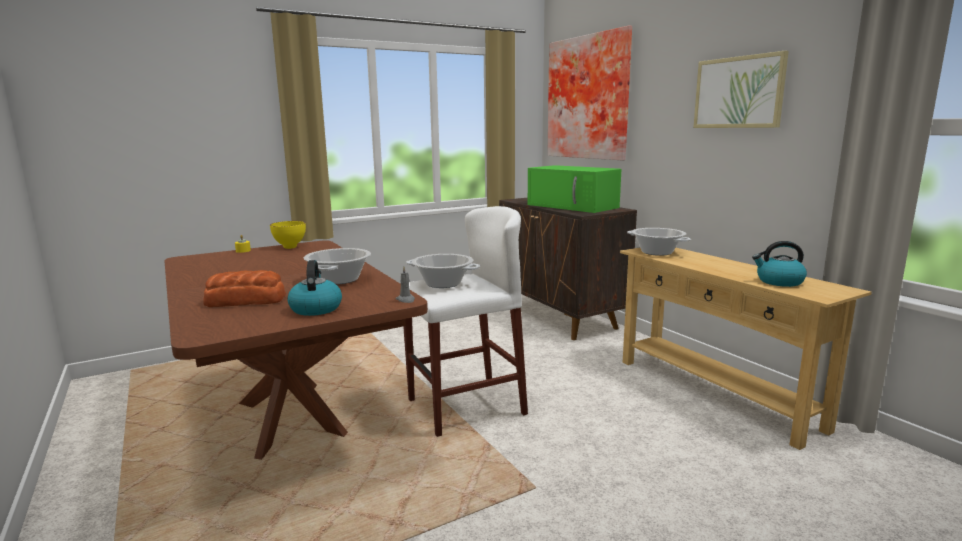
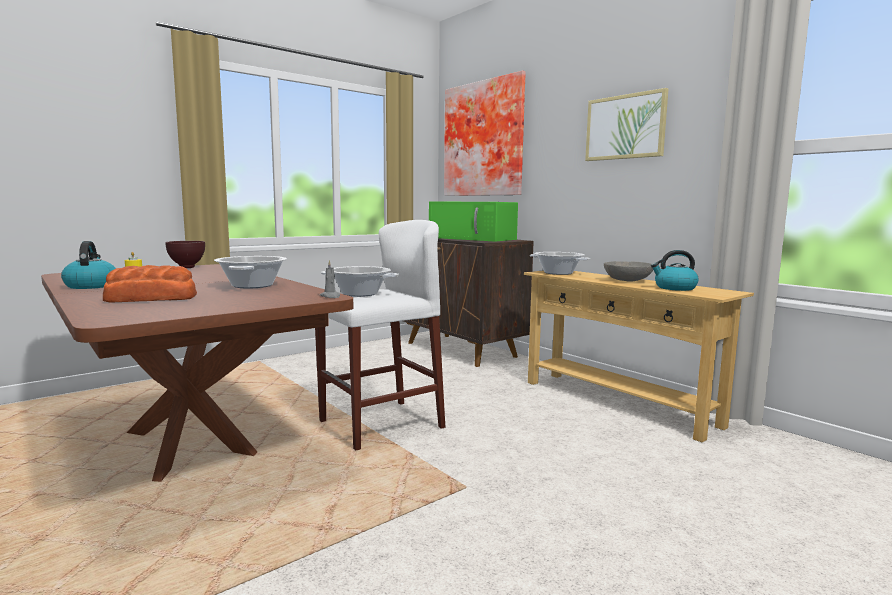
camera: 10 degrees left, 5 degrees down
yellow bowl [270,221,306,249] -> brown bowl [165,241,205,268]
kettle [288,260,342,316] -> kettle moved to [61,241,116,289]
none -> grey bowl [604,261,653,282]

